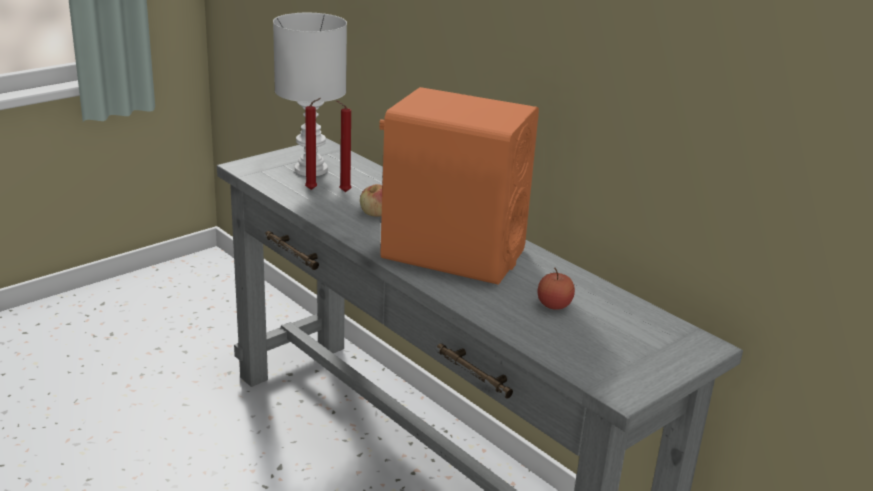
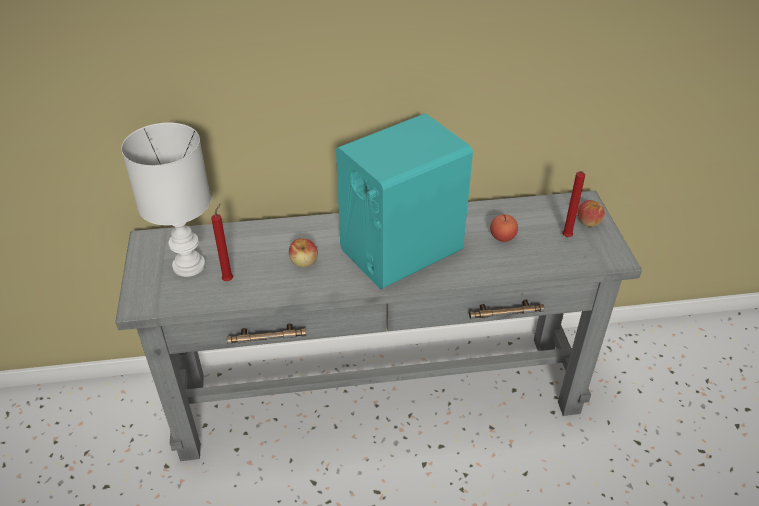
camera: 55 degrees left, 15 degrees up
red candle [336,100,352,192] -> red candle moved to [562,171,585,237]
orange speaker [379,87,539,285] -> turquoise speaker [336,113,473,289]
none -> apple [577,200,605,227]

